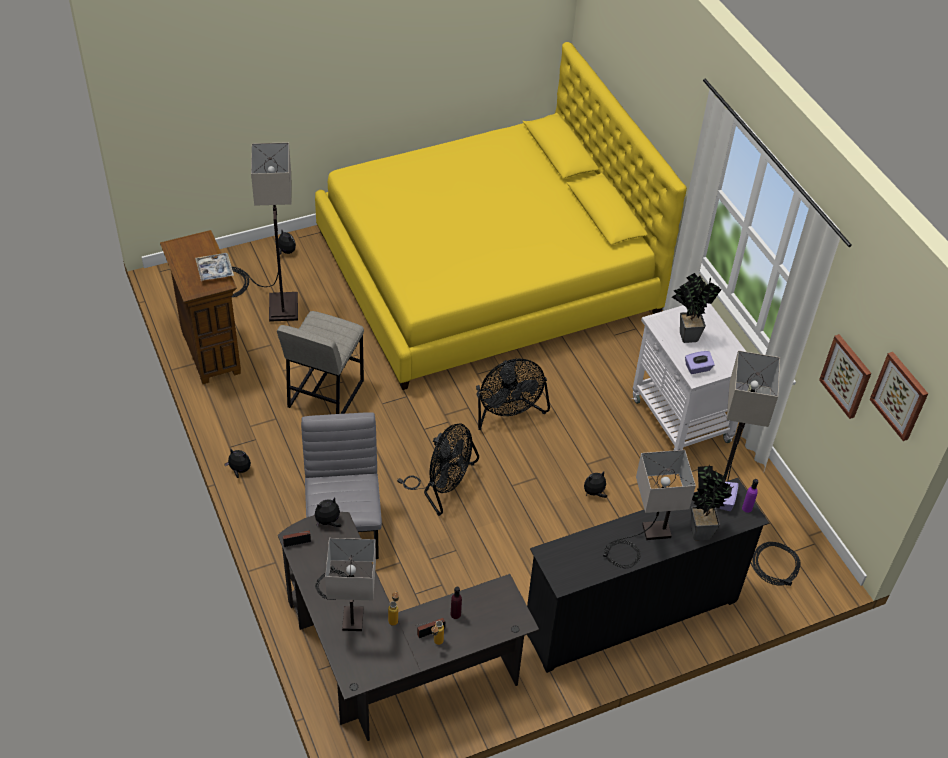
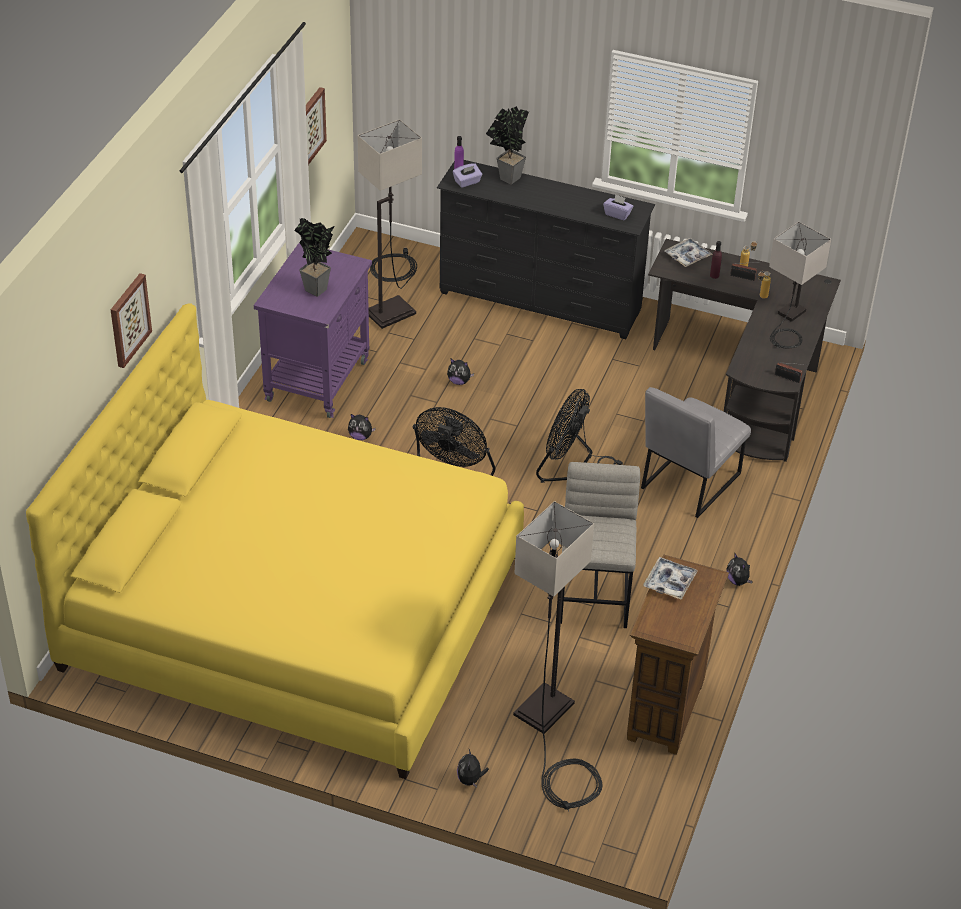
camera: 135 degrees left, 5 degrees down
grey chair [277,311,364,414] -> grey chair turned 60 degrees counterclockwise [561,462,640,628]
plush toy [315,498,341,527] -> plush toy moved to [348,414,376,440]
black fan [397,424,479,516] -> black fan turned 45 degrees counterclockwise [536,389,623,483]
table lamp [603,450,696,568] -> none
white cart [632,303,749,451] -> purple cart [254,243,372,418]
purple tissue box [685,351,715,374] -> purple tissue box moved to [603,194,633,220]
picture [870,352,928,441] -> picture moved to [111,273,152,368]
none -> tray [664,238,713,267]

